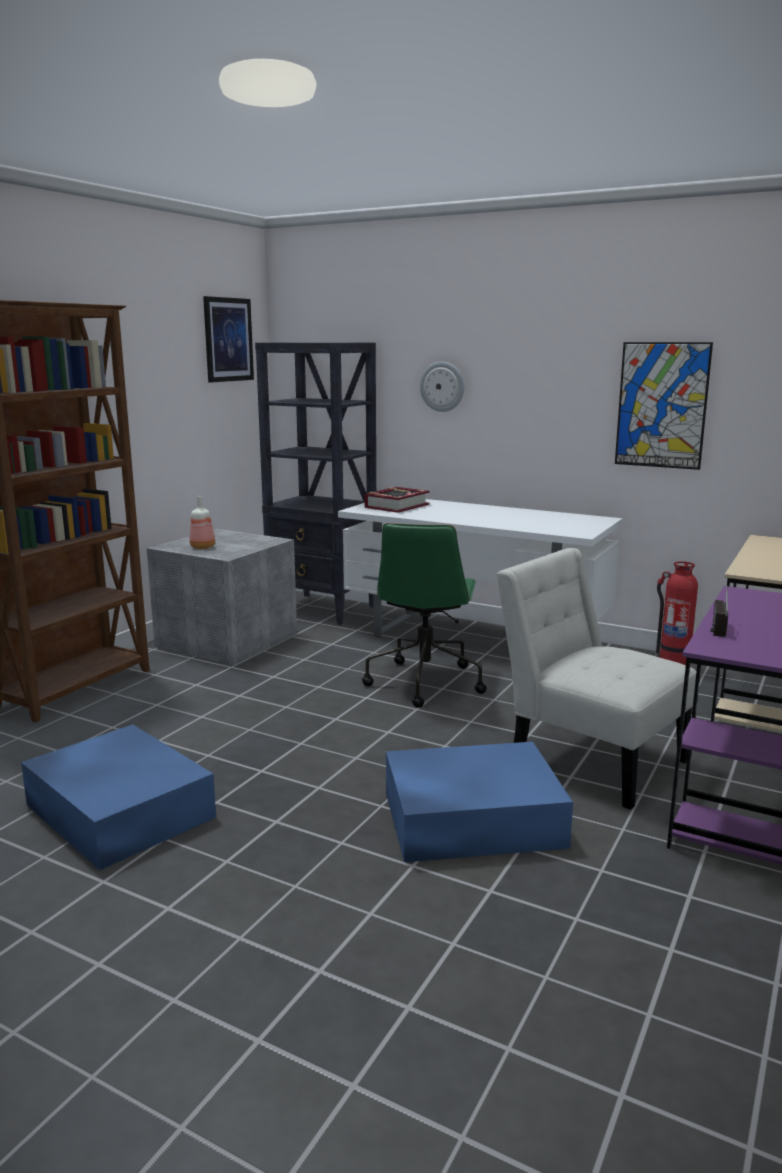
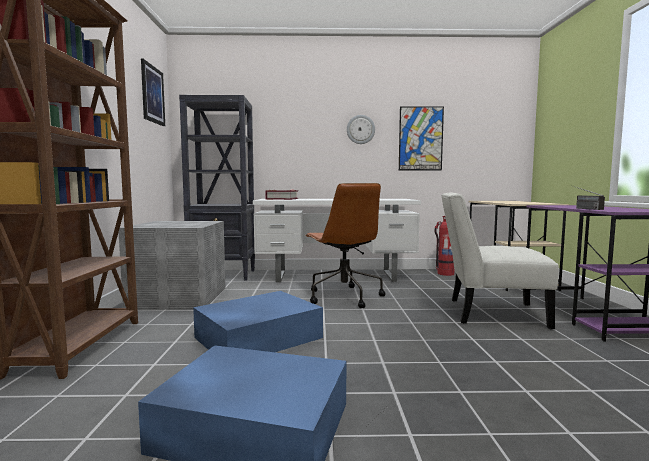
camera: 30 degrees left, 10 degrees down
bottle [190,496,215,549] -> none
green office chair [362,523,487,708] -> brown office chair [305,183,385,308]
blue storage box [386,742,573,862] -> blue storage box moved to [193,291,323,352]
wall clock [420,361,464,412] -> wall clock moved to [347,115,375,144]

